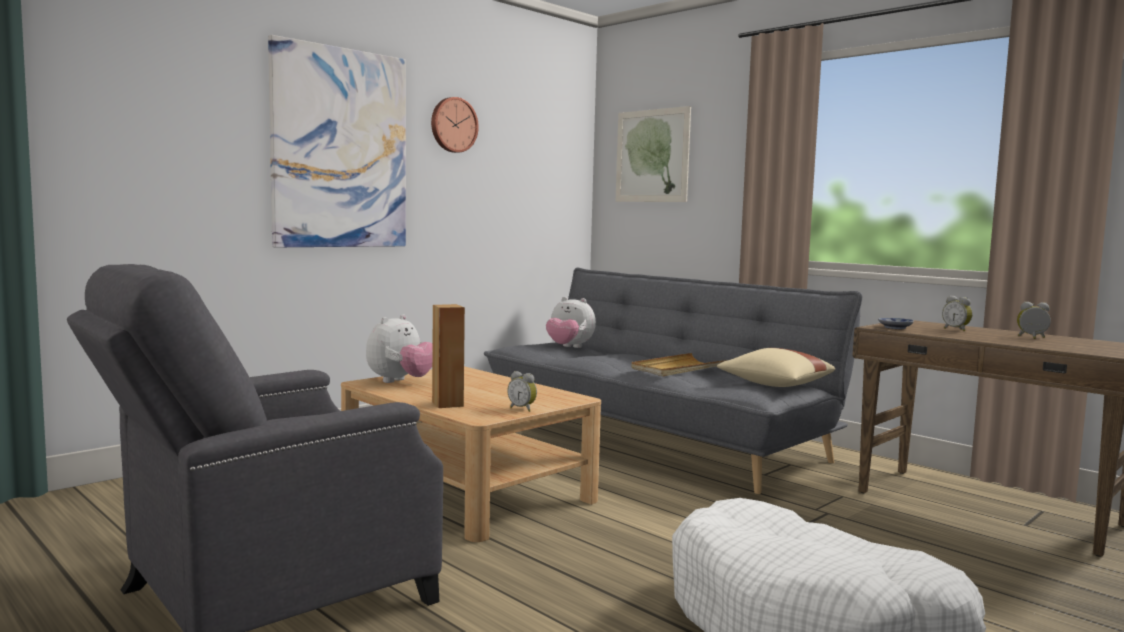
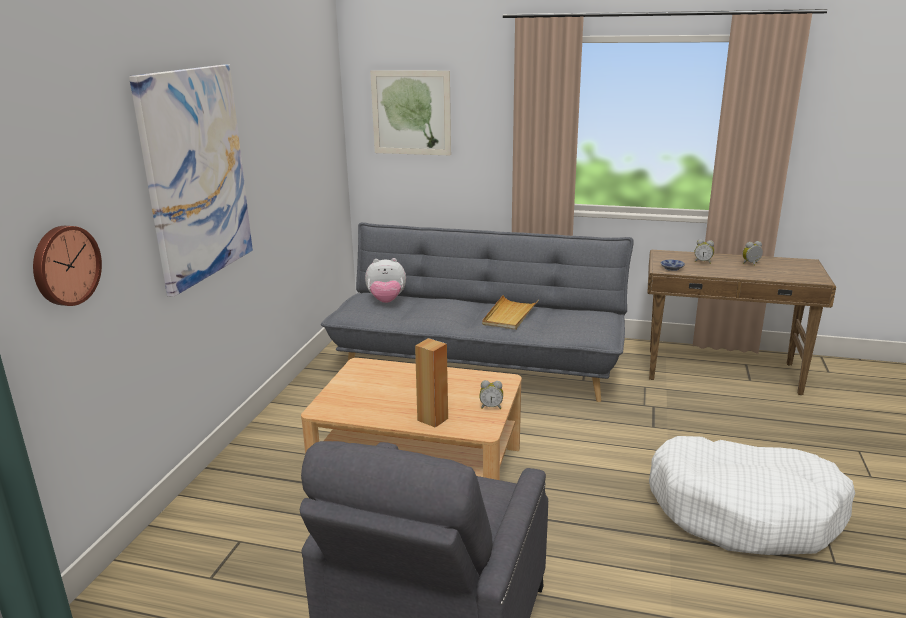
camera: 30 degrees left, 15 degrees up
plush toy [366,314,433,383] -> none
wall clock [431,97,479,153] -> wall clock moved to [33,226,102,306]
beige pillow [717,348,835,387] -> none

